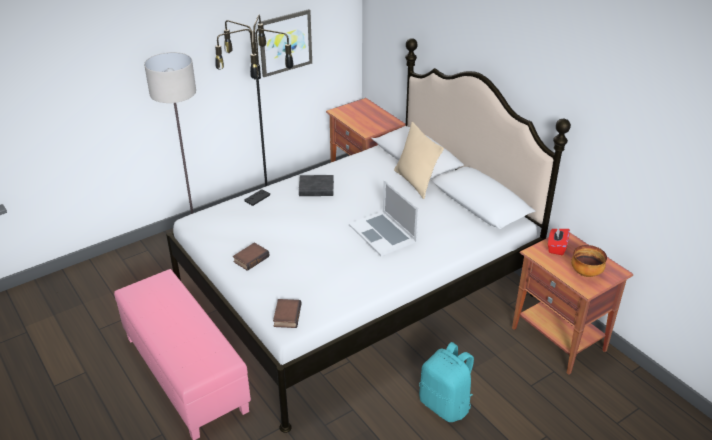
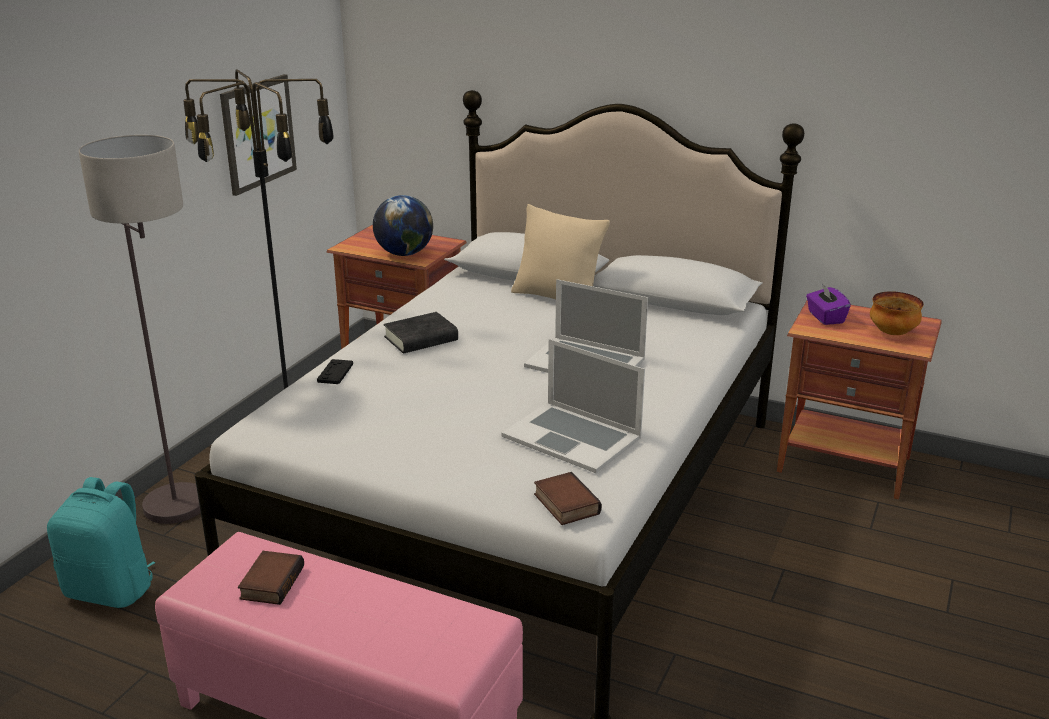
camera: 30 degrees left, 10 degrees down
book [233,243,269,271] -> book moved to [238,551,304,605]
turquoise backpack [419,342,474,422] -> turquoise backpack moved to [47,477,156,608]
red tissue box [548,226,570,255] -> purple tissue box [806,283,851,325]
none -> globe [373,195,433,256]
none -> laptop [501,339,645,473]

